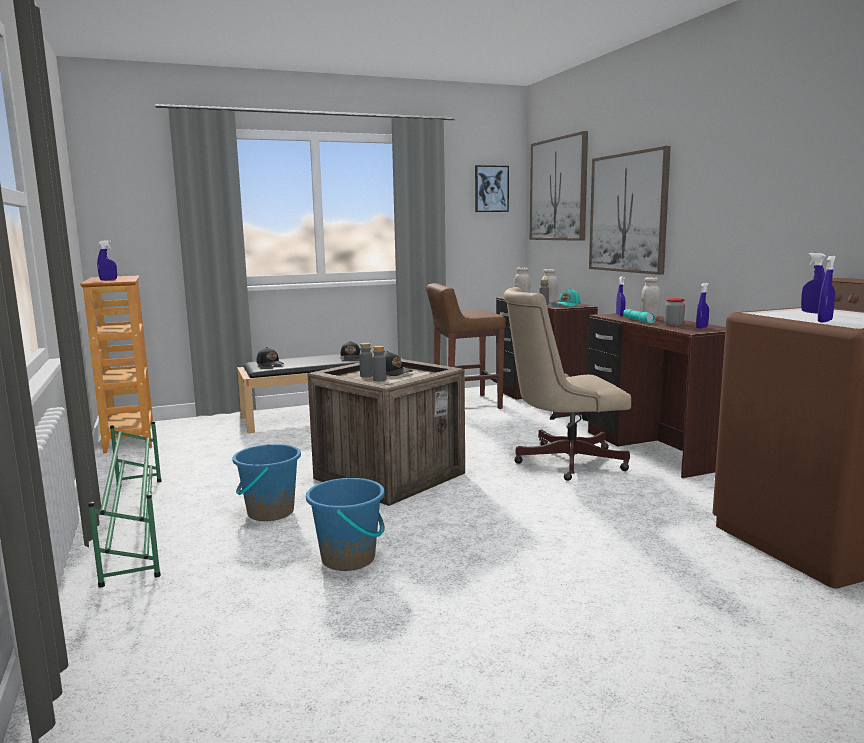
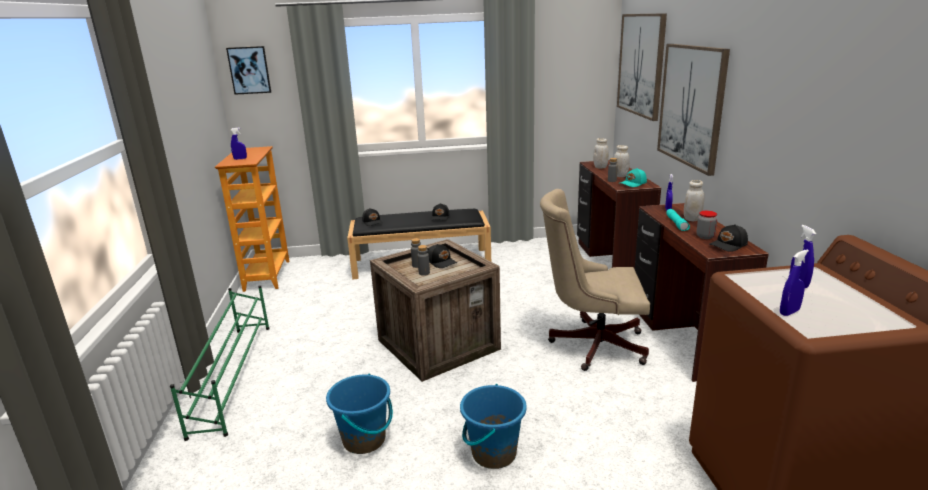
camera: 15 degrees right, 10 degrees up
blue bucket [232,444,301,521] -> blue bucket moved to [460,384,526,469]
brown stool [426,283,506,409] -> none
picture [475,165,509,212] -> picture moved to [226,46,271,95]
blue spray bottle [696,283,709,329] -> black cap [709,224,748,252]

